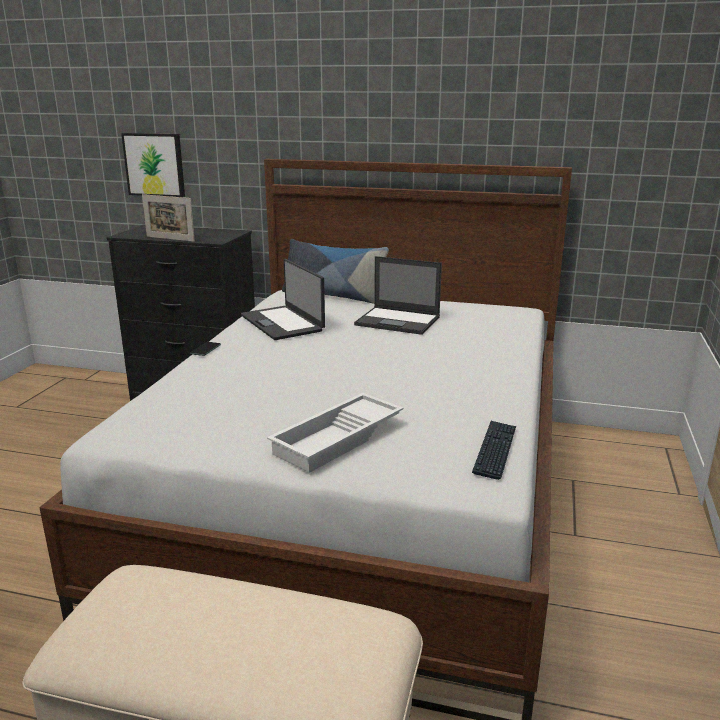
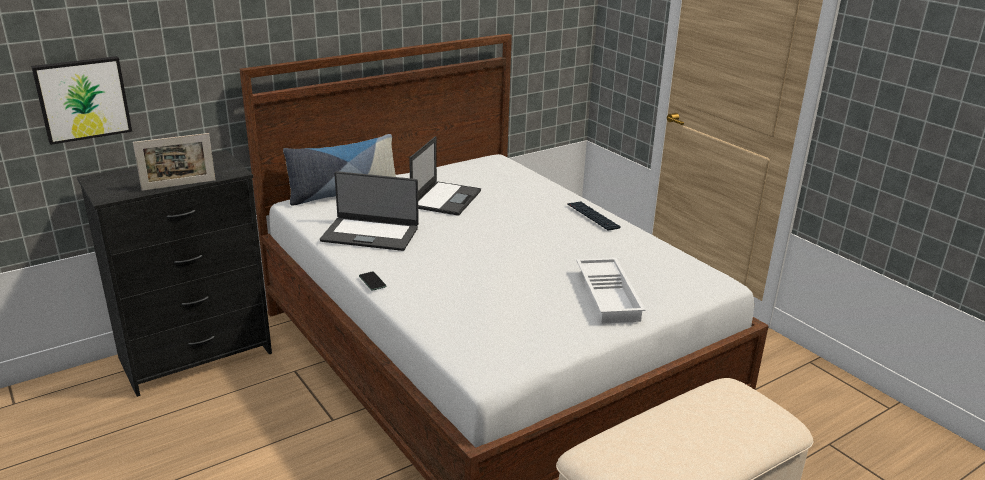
camera: 50 degrees left, 5 degrees up
laptop [354,256,442,335] -> laptop turned 45 degrees counterclockwise [409,136,481,216]
keyboard [472,421,516,480] -> keyboard moved to [567,202,621,231]

